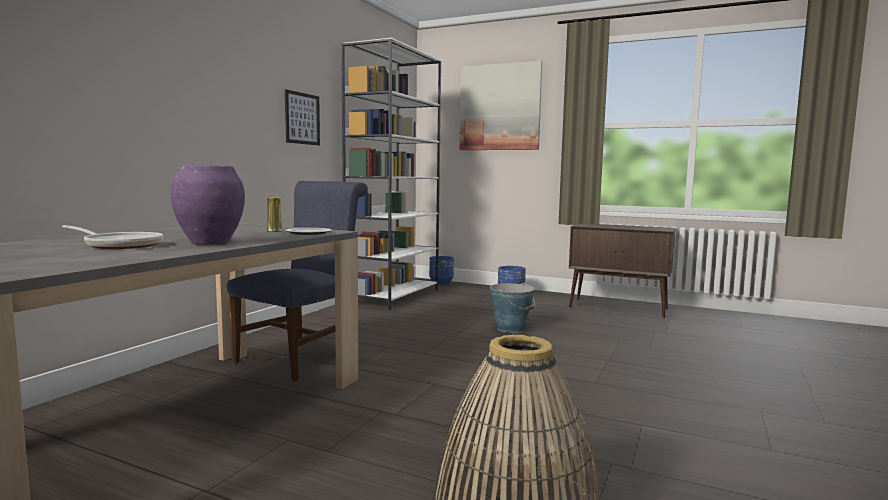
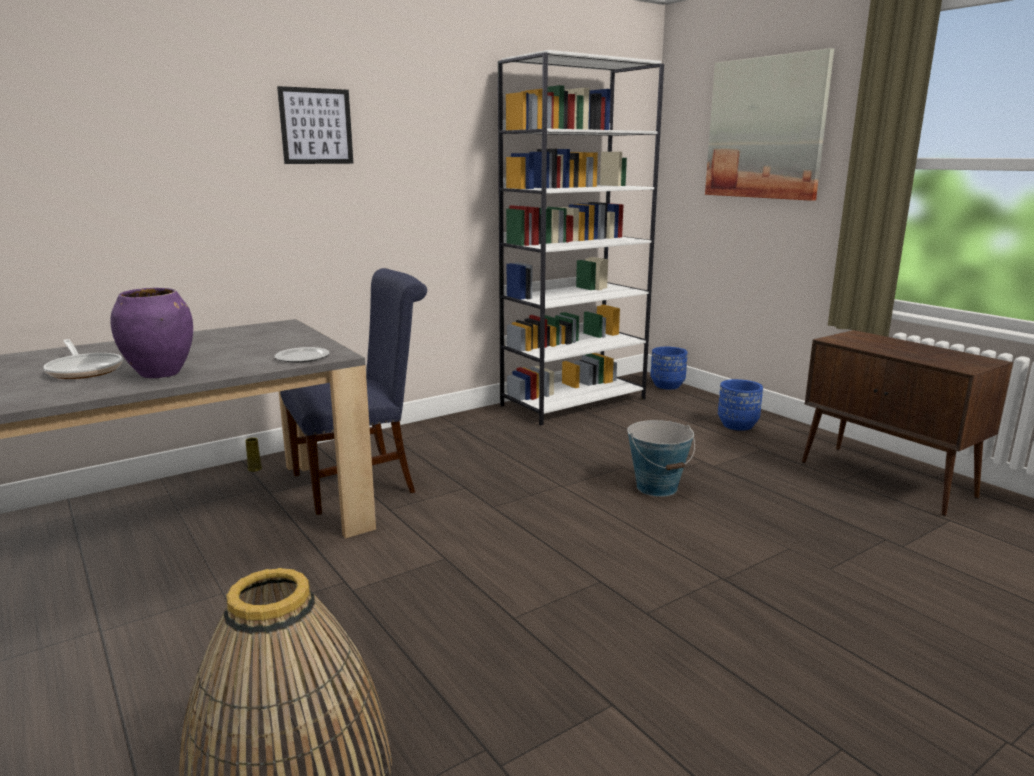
camera: 30 degrees right, 10 degrees up
yellow vase [267,197,282,232] -> yellow vase moved to [245,438,262,472]
picture [285,89,320,145] -> picture moved to [277,86,353,164]

